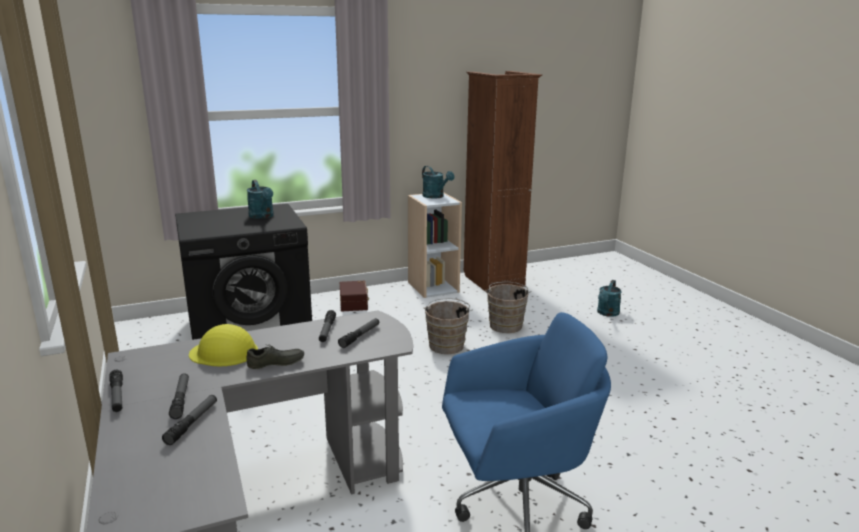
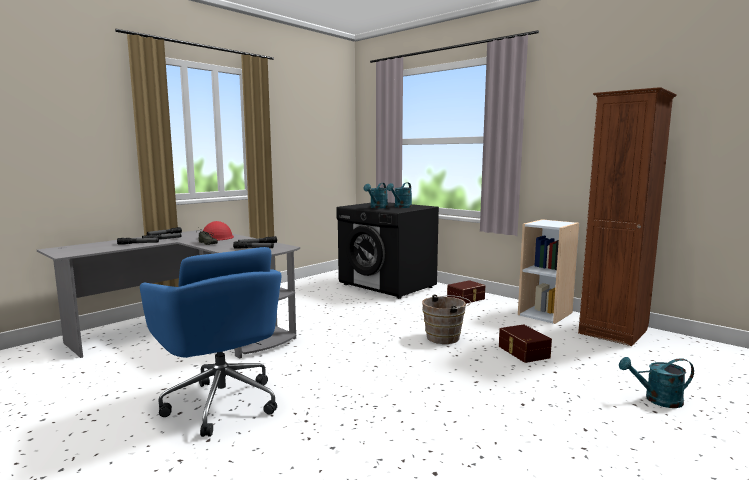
camera: 65 degrees right, 10 degrees down
yellow hard hat [189,324,258,366] -> red hard hat [203,221,234,241]
turquoise watering can [422,166,454,199] -> turquoise watering can moved to [363,183,388,208]
brown bucket [485,282,531,333] -> brown storage box [499,324,552,363]

